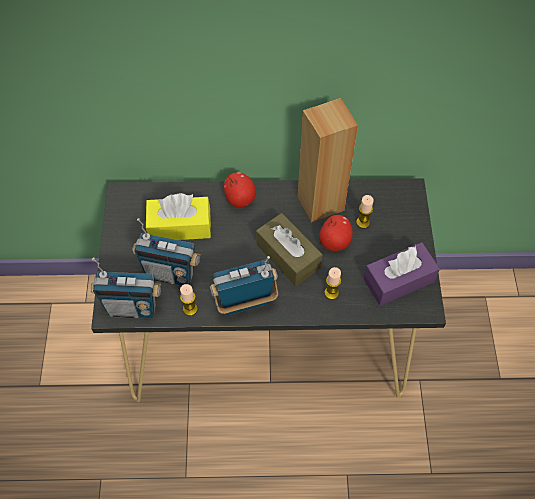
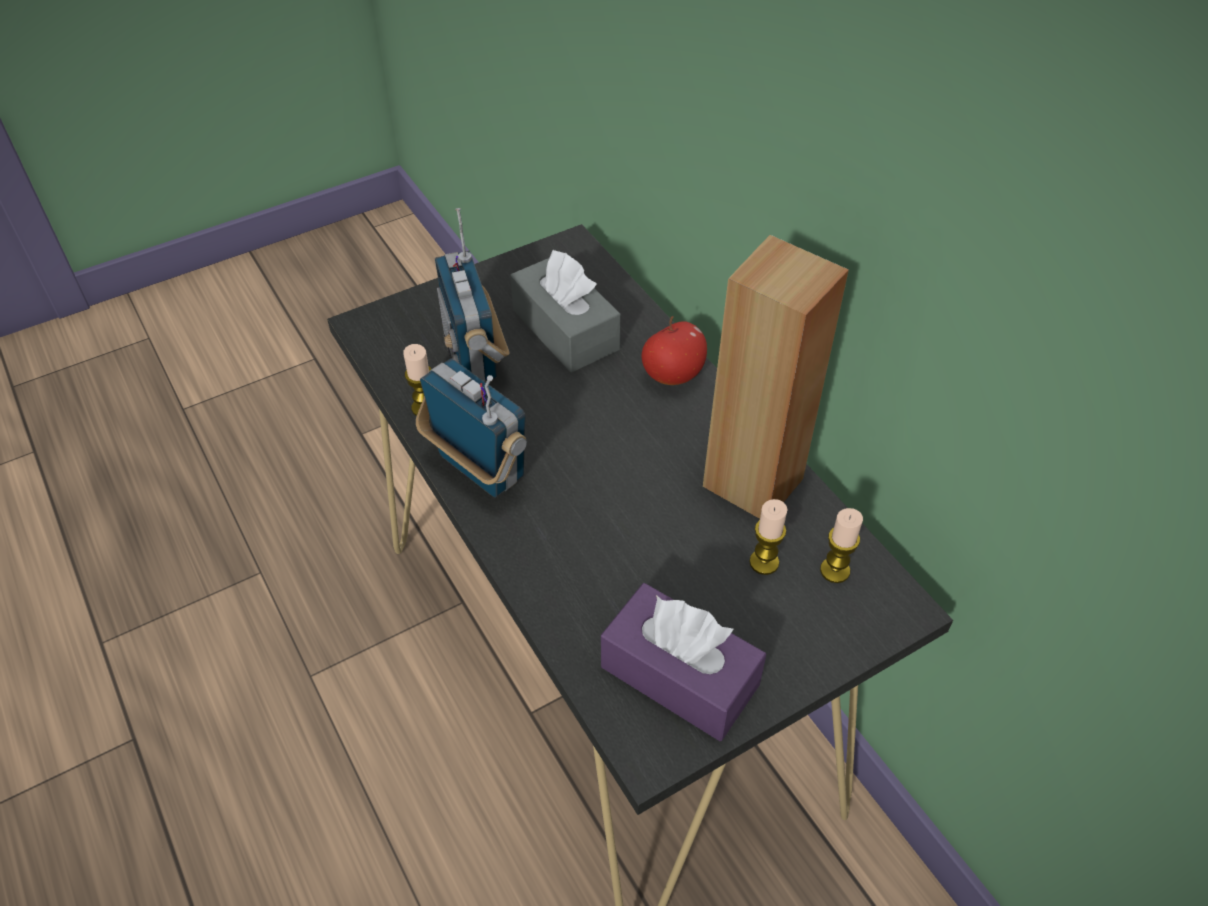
camera: 60 degrees right, 10 degrees down
radio [91,257,161,318] -> none
yellow tissue box [146,193,211,240] -> grey tissue box [510,250,620,373]
brown tissue box [256,213,322,286] -> none
apple [319,215,353,251] -> none
candle [324,267,341,300] -> candle moved to [820,508,863,583]

